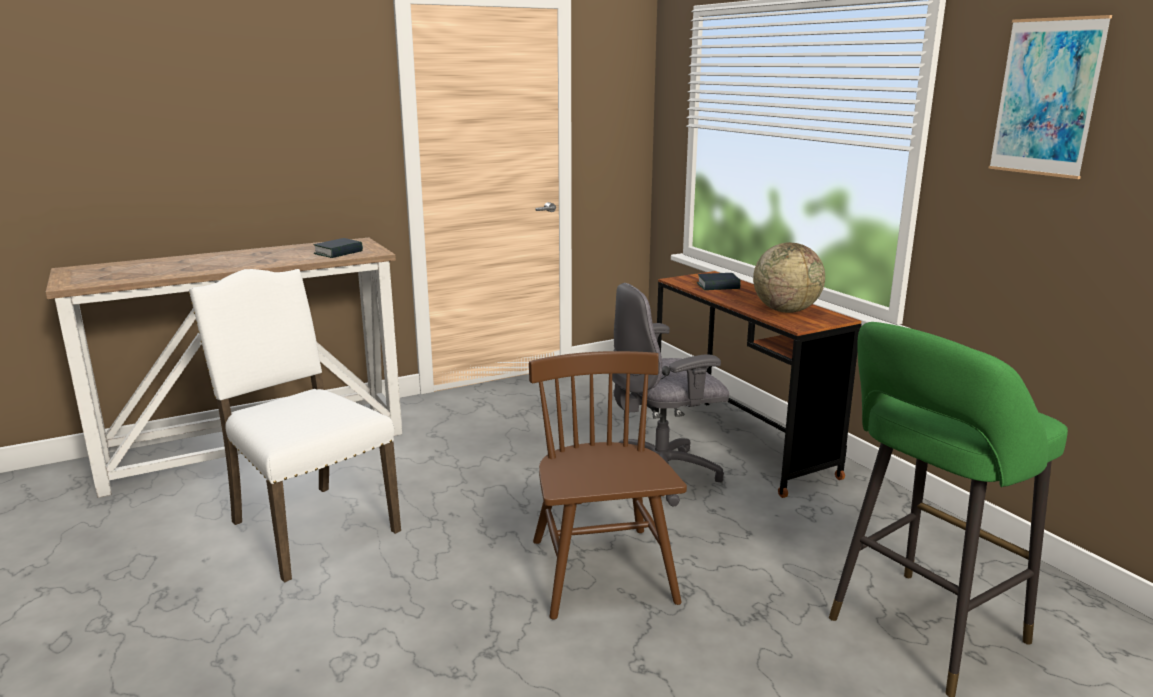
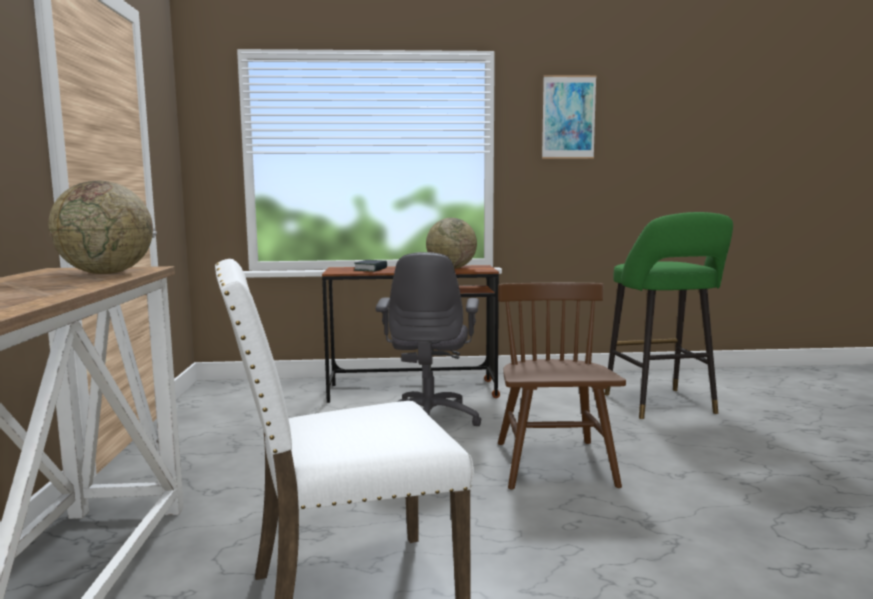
camera: 65 degrees left, 10 degrees down
book [314,238,363,258] -> globe [48,181,153,274]
brown chair [529,351,687,620] -> brown chair turned 75 degrees clockwise [498,283,626,490]

